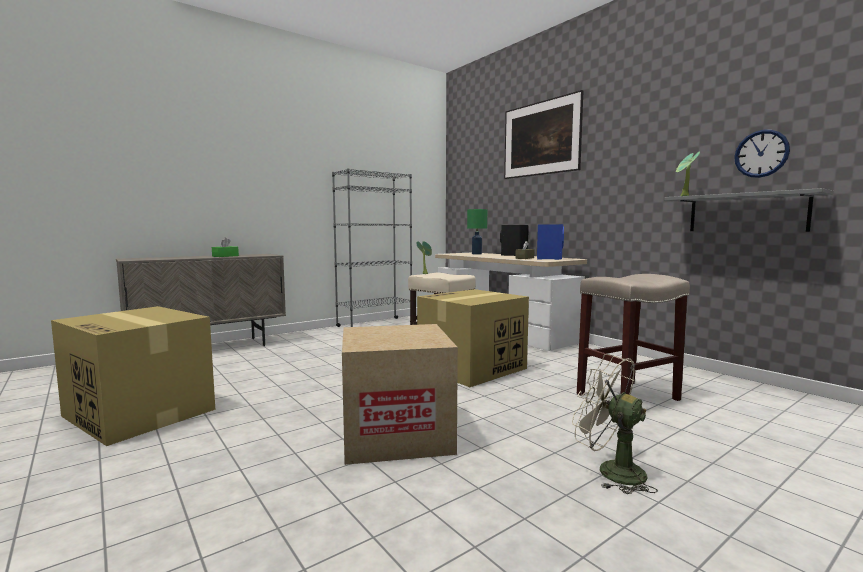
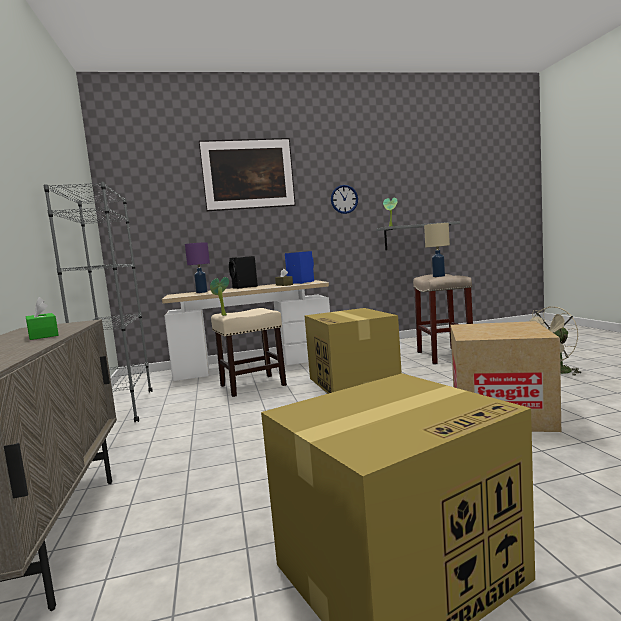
camera: 65 degrees left, 0 degrees up
green table lamp [467,209,487,254] -> purple table lamp [185,242,210,293]
wall clock [734,130,790,178] -> wall clock moved to [331,185,358,214]
none -> beige table lamp [424,223,450,277]

